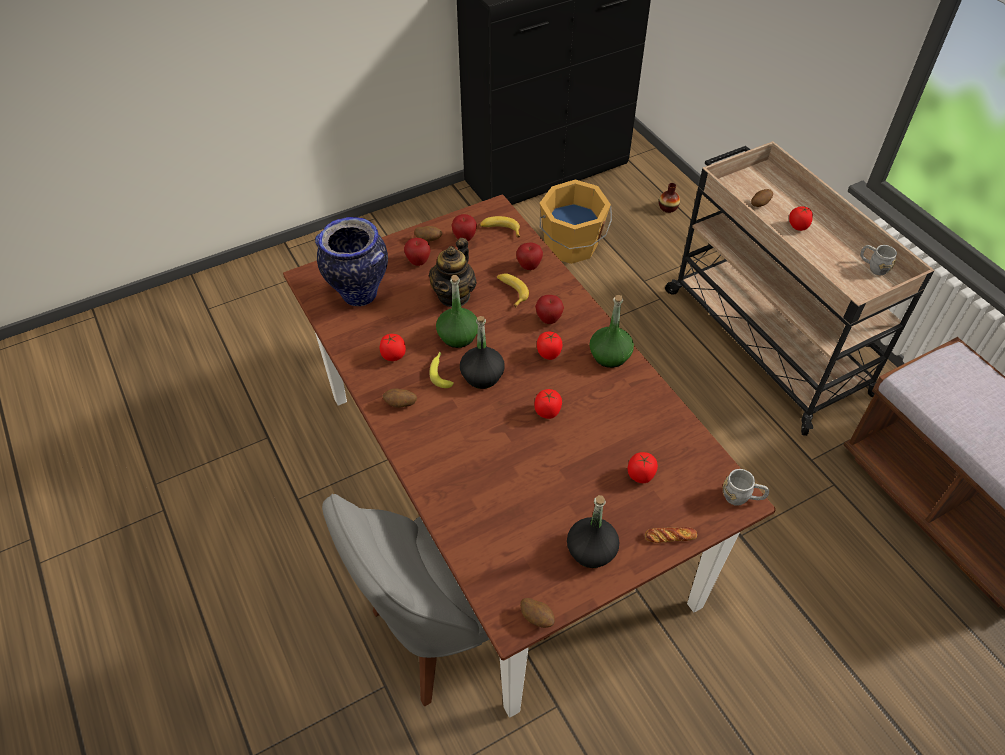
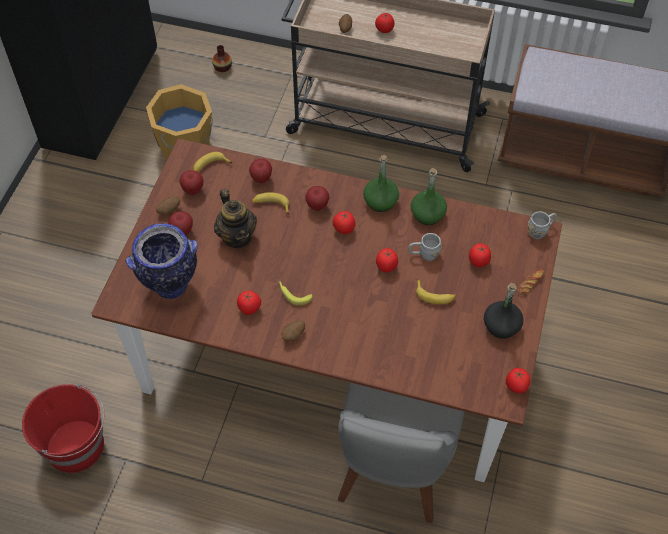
camera: 45 degrees left, 5 degrees up
green bottle [436,275,478,348] -> green bottle moved to [411,168,447,225]
black bottle [460,316,505,389] -> none
potato [520,598,555,628] -> tomato [506,368,531,393]
grey mug [860,245,897,275] -> grey mug moved to [408,233,442,261]
none -> red bucket [22,384,104,473]
none -> banana [416,279,456,304]

